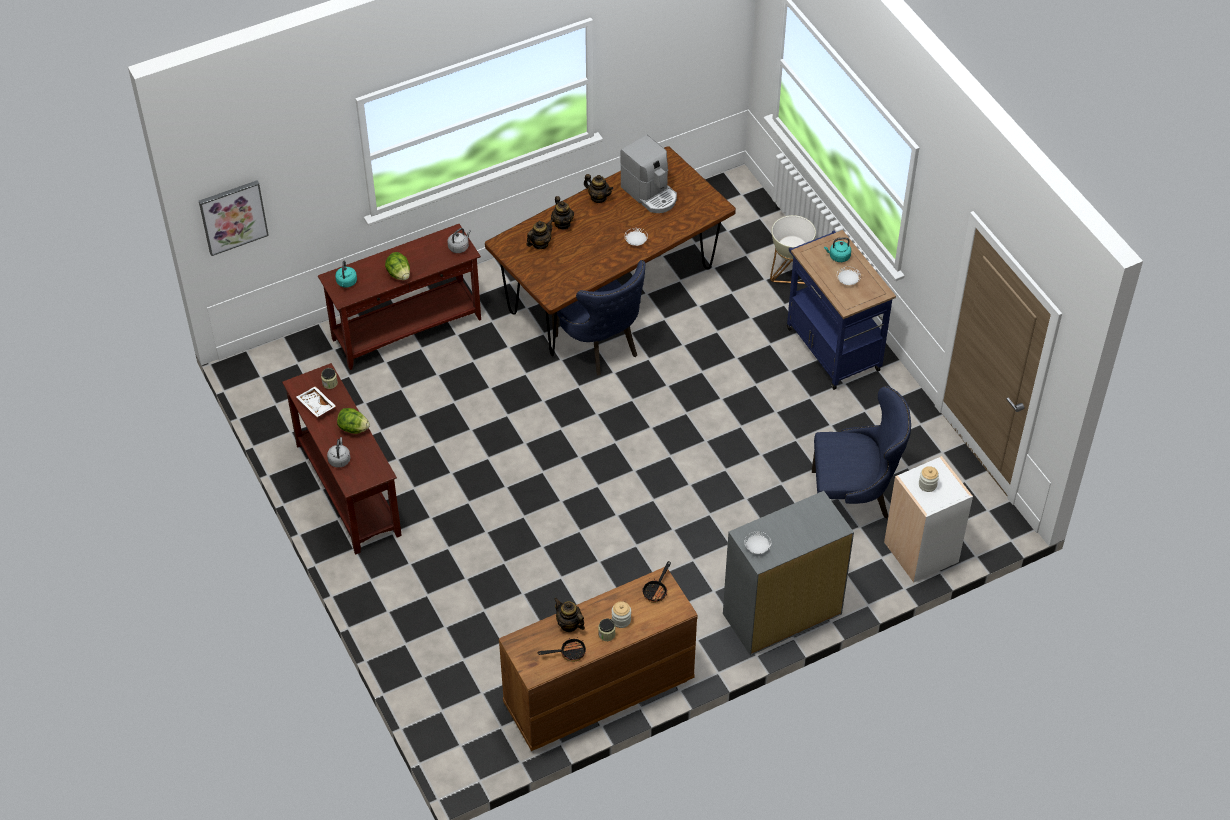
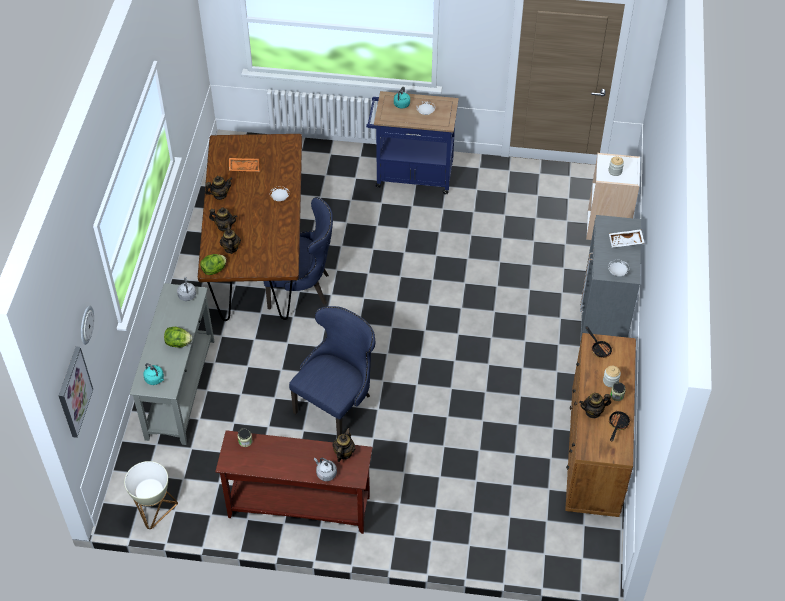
camera: 55 degrees left, 0 degrees up
white tray [296,386,336,417] -> white tray moved to [609,229,644,247]
brown console table [318,224,481,370] -> grey console table [130,283,214,445]
lettuce [337,408,370,434] -> lettuce moved to [200,254,226,275]
coffee machine [620,135,677,213] -> orange tray [229,158,259,172]
planter [770,215,816,284] -> planter moved to [124,461,178,529]
blue chair [812,386,911,518] -> blue chair moved to [289,306,375,438]
none -> wall clock [81,306,94,345]
none -> teapot [332,428,355,462]

